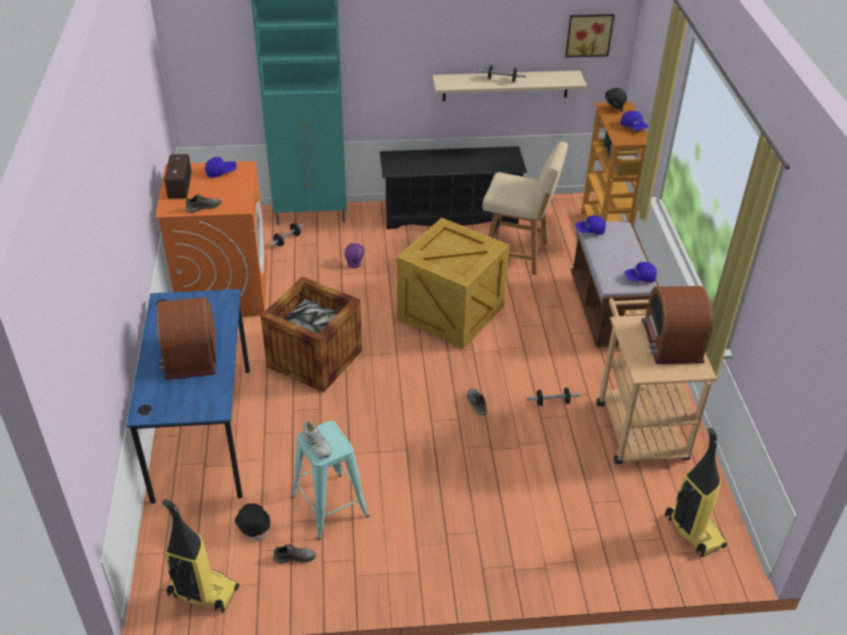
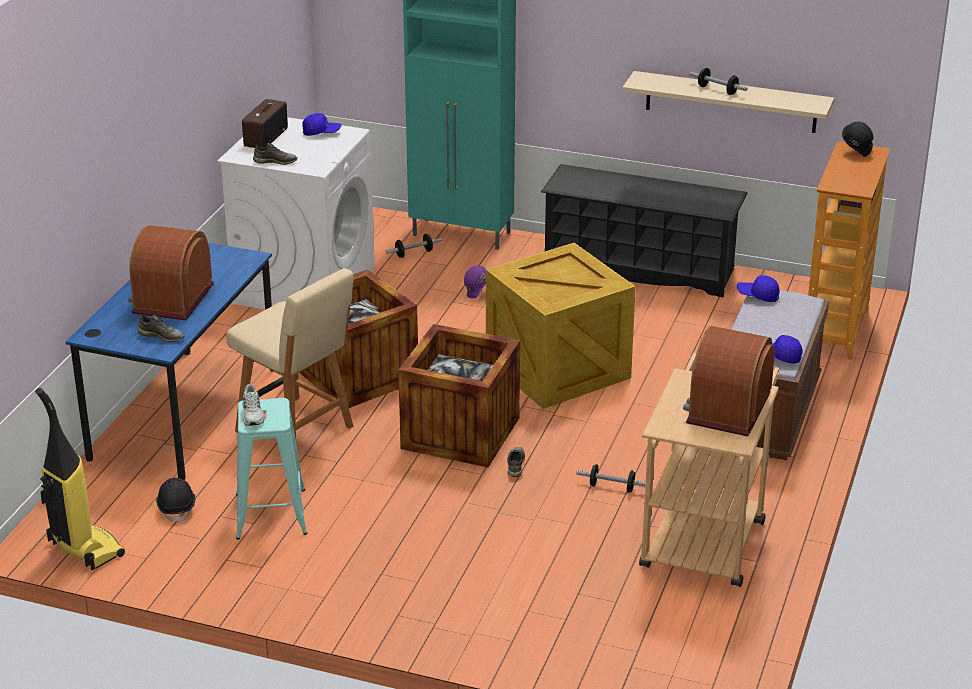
camera: 25 degrees right, 10 degrees down
orange washing machine [155,161,267,317] -> white washing machine [217,117,375,310]
grey shoe [273,545,316,563] -> grey shoe moved to [138,314,184,342]
beige chair [482,142,568,275] -> beige chair moved to [226,268,353,439]
picture [565,14,614,58] -> none
blue cap [621,111,649,131] -> none
vacuum cleaner [665,428,727,557] -> none
none -> crate [398,324,520,467]

